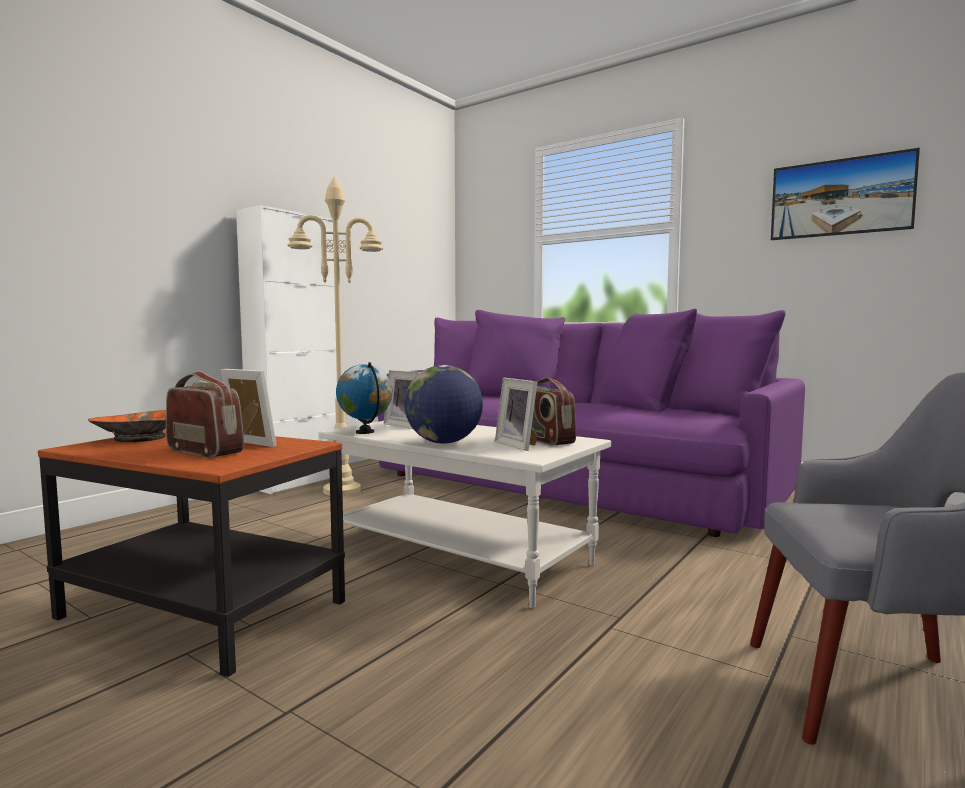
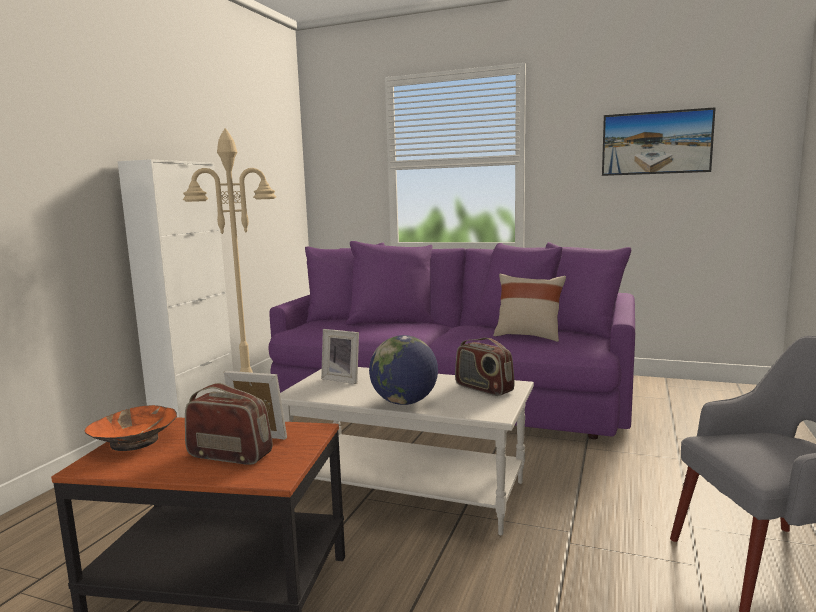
camera: 15 degrees left, 5 degrees up
globe [336,362,392,434] -> none
picture frame [495,377,537,451] -> none
none -> beige pillow [493,274,566,342]

